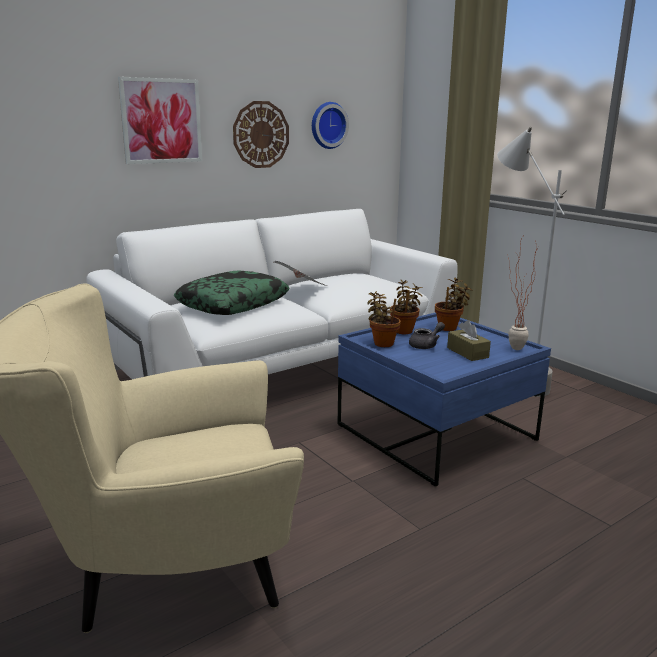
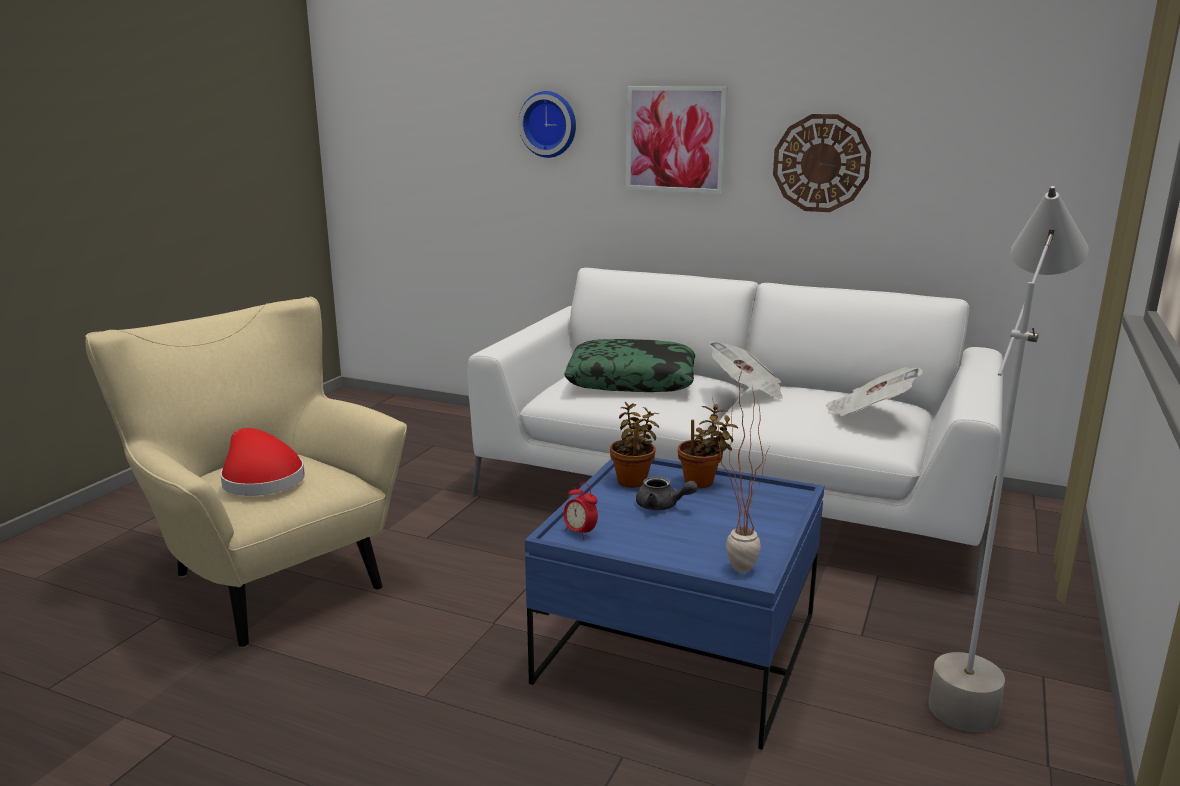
camera: 60 degrees right, 0 degrees up
wall clock [312,102,349,149] -> wall clock moved to [518,91,576,158]
potted plant [435,277,473,331] -> none
brown tissue box [447,320,491,361] -> none
none -> red hat [220,428,305,496]
none -> alarm clock [563,482,598,539]
none -> newspaper [826,367,923,417]

